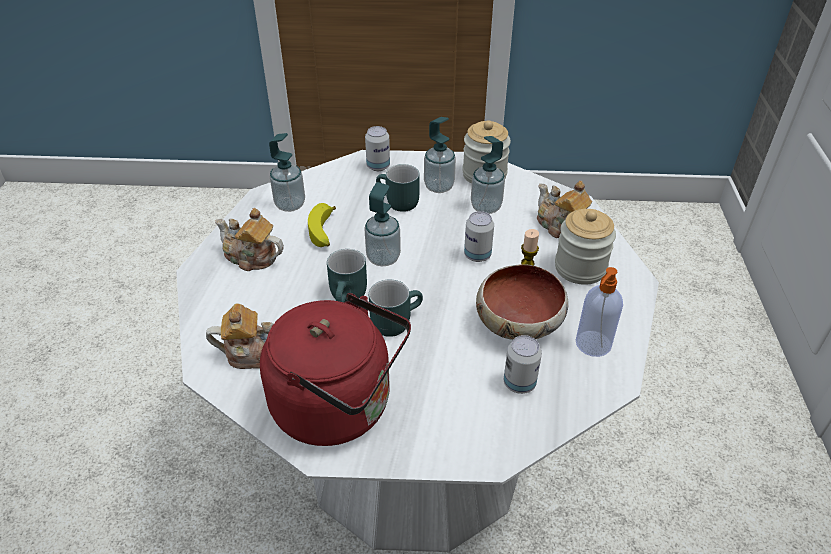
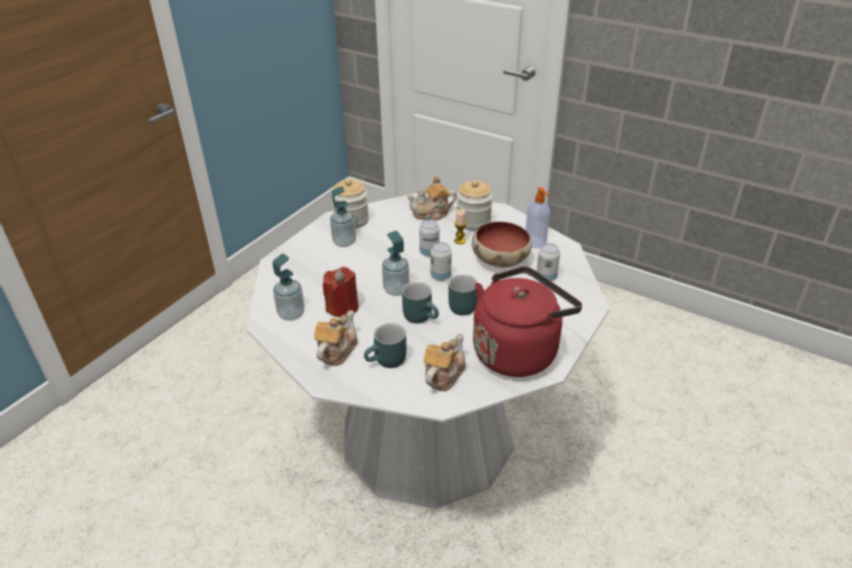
camera: 60 degrees left, 5 degrees down
teapot [215,208,284,271] -> teapot turned 150 degrees clockwise [314,310,358,366]
banana [308,203,336,247] -> red candle [323,267,359,317]
can [365,126,390,171] -> can moved to [430,242,452,281]
turquoise mug [376,164,420,212] -> turquoise mug moved to [364,323,406,368]
soap dispenser [471,136,505,214] -> none

